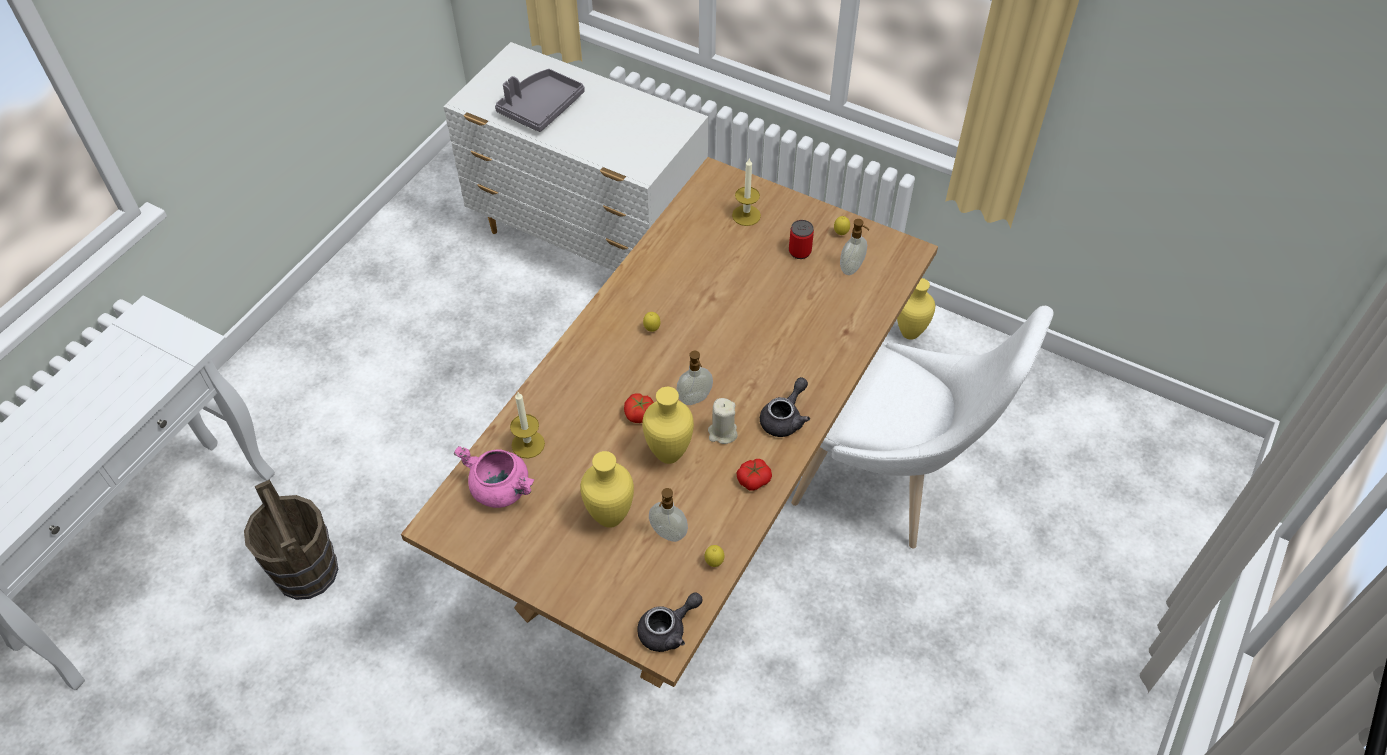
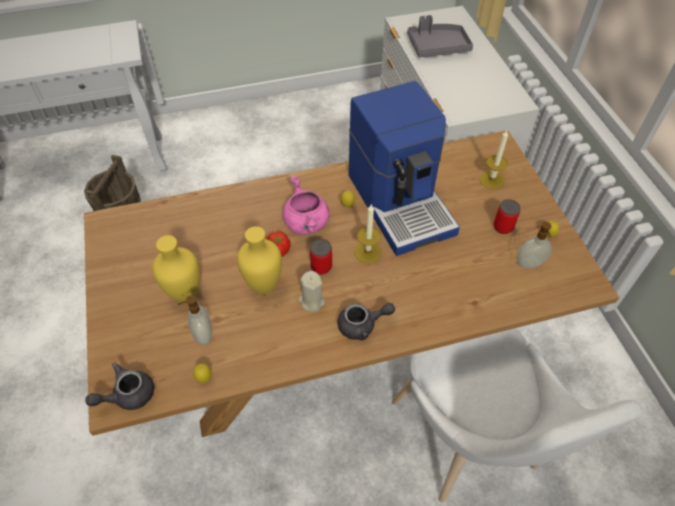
camera: 45 degrees right, 0 degrees up
pink cooking pot [454,446,534,508] -> pink cooking pot moved to [283,176,330,234]
candle [510,392,545,458] -> candle moved to [354,204,381,264]
grey teapot [637,592,702,652] -> grey teapot turned 135 degrees clockwise [86,363,154,410]
soap dispenser [676,351,713,405] -> can [310,239,332,274]
tomato [736,459,772,491] -> none
yellow vase [897,278,935,340] -> none
none -> coffee machine [349,81,460,256]

